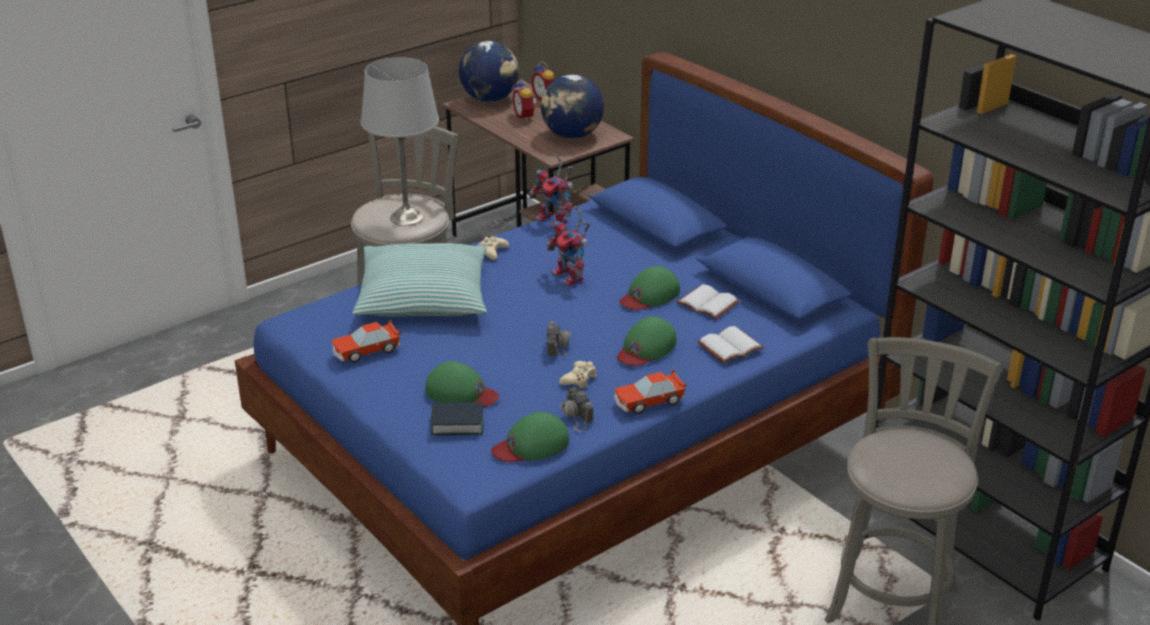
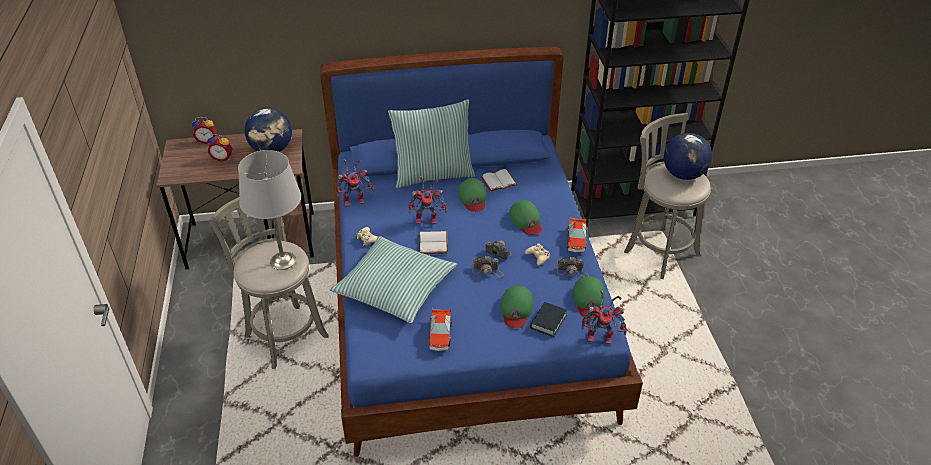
camera: 60 degrees left, 10 degrees up
green cap [425,361,499,407] -> green cap turned 135 degrees clockwise [501,286,533,328]
globe [459,41,519,102] -> globe moved to [664,133,712,180]
white book [697,326,764,363] -> white book moved to [419,231,448,254]
none -> pillow [388,99,475,188]
none -> camera [472,256,504,277]
none -> toy robot [582,290,627,344]

